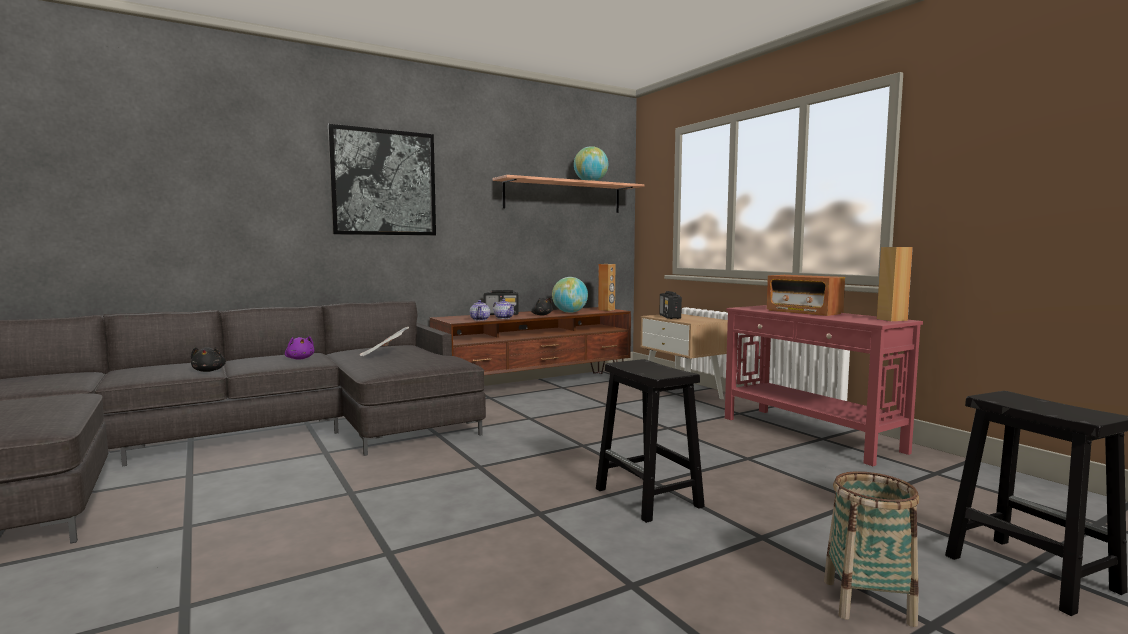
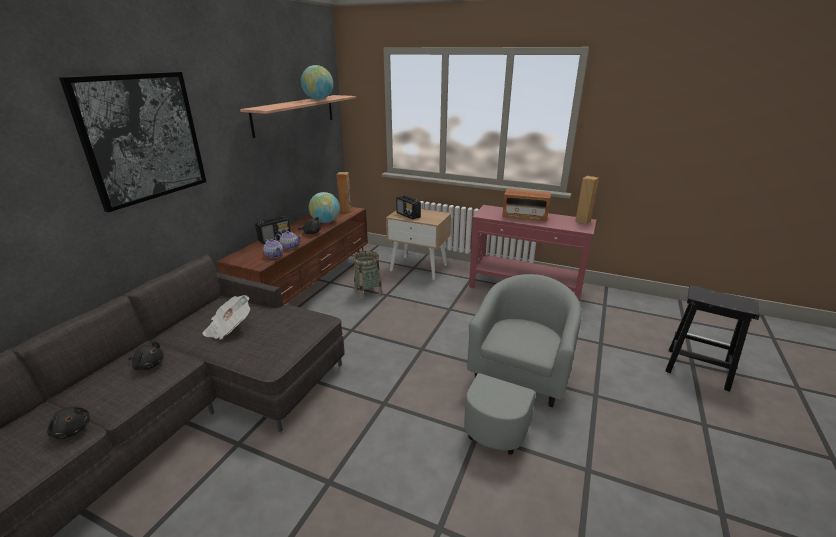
camera: 35 degrees left, 20 degrees up
purple plush toy [285,336,314,360] -> black plush toy [128,342,164,370]
black stool [596,359,705,523] -> grey armchair [464,274,582,455]
basket [824,471,919,627] -> basket moved to [353,251,382,300]

